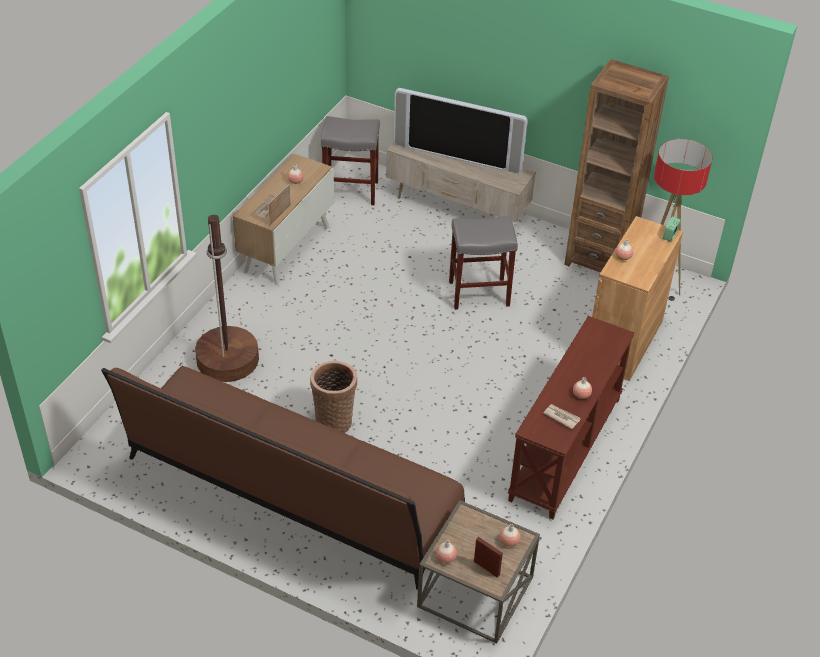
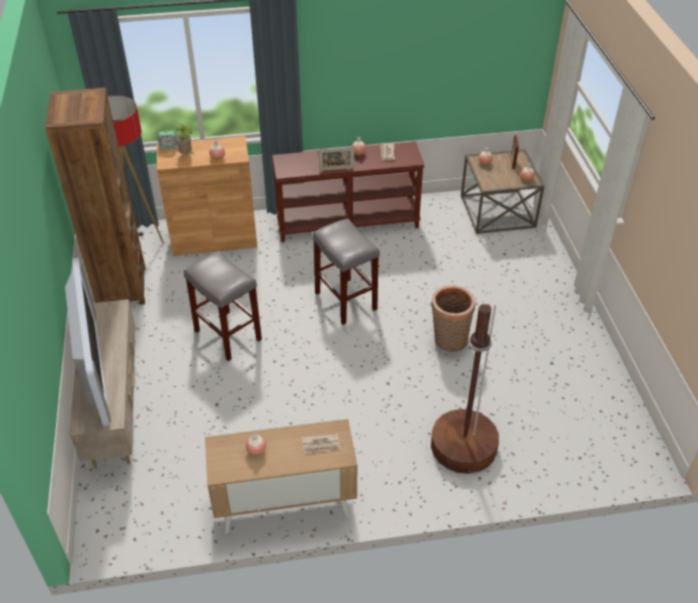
camera: 125 degrees left, 0 degrees up
brown sofa [101,366,465,590] -> none
picture frame [268,184,291,226] -> picture frame moved to [319,147,354,171]
grey stool [321,116,380,205] -> grey stool moved to [313,218,380,325]
none -> potted plant [176,124,195,155]

